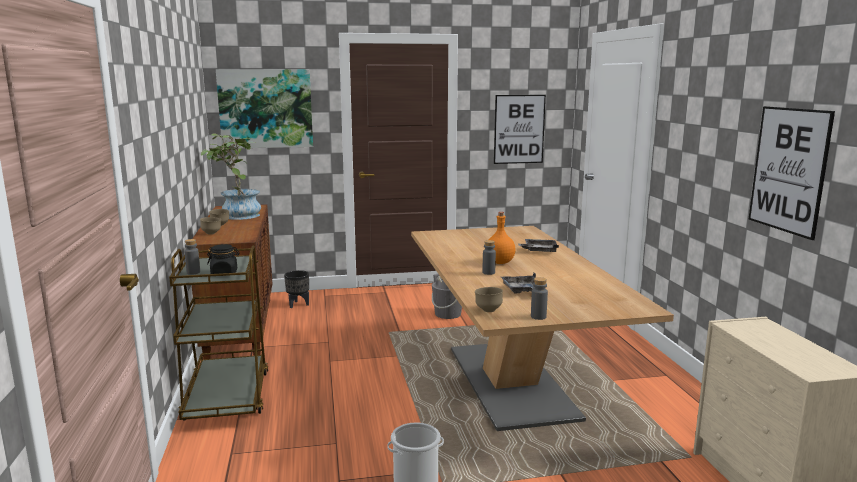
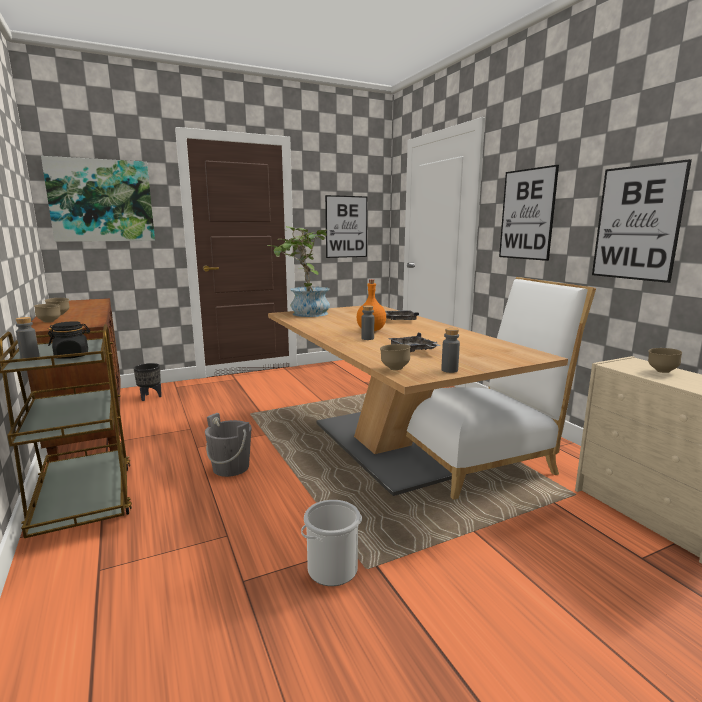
camera: 15 degrees left, 0 degrees up
potted plant [201,133,261,220] -> potted plant moved to [268,226,330,317]
grey bucket [432,274,462,319] -> grey bucket moved to [205,413,252,477]
none -> white chair [406,277,596,500]
none -> picture [499,165,559,261]
none -> brown bowl [648,348,682,373]

